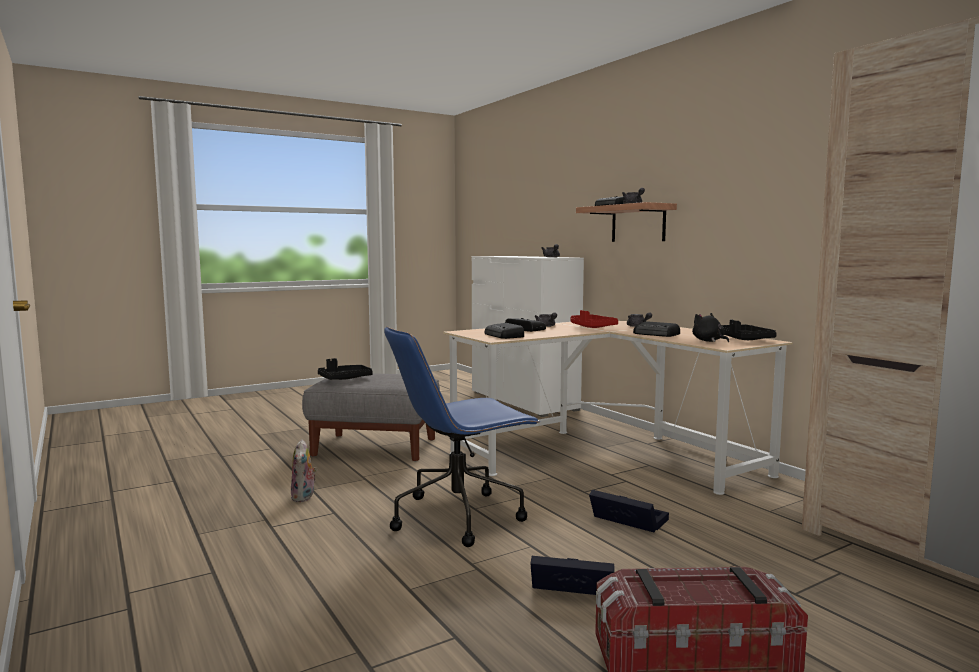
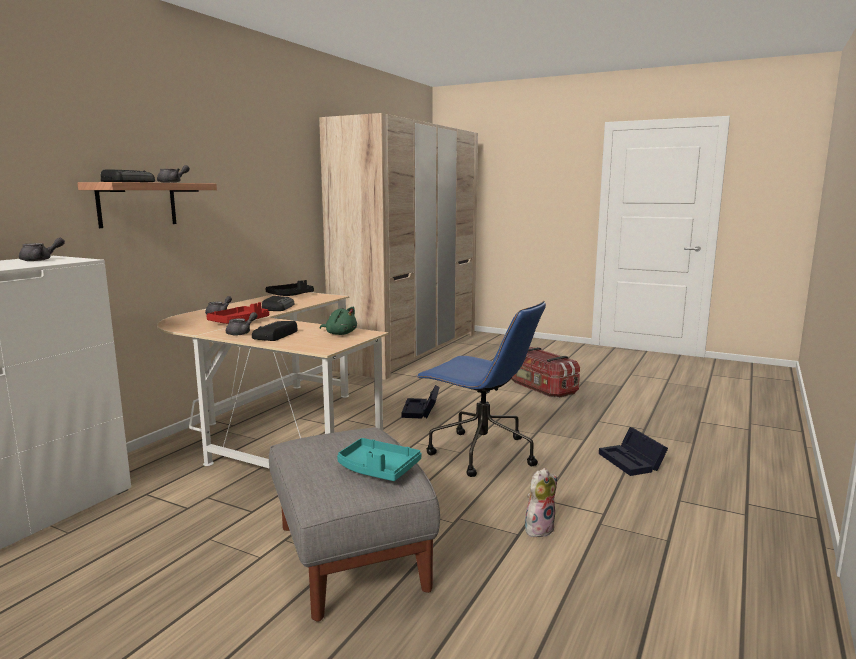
camera: 120 degrees left, 5 degrees up
black tray [318,358,373,380] -> turquoise tray [337,438,421,481]
radio [484,323,524,339] -> green plush toy [320,306,357,335]
black storage box [530,556,615,595] -> black storage box moved to [599,427,668,476]
black plush toy [692,313,729,342] -> none

